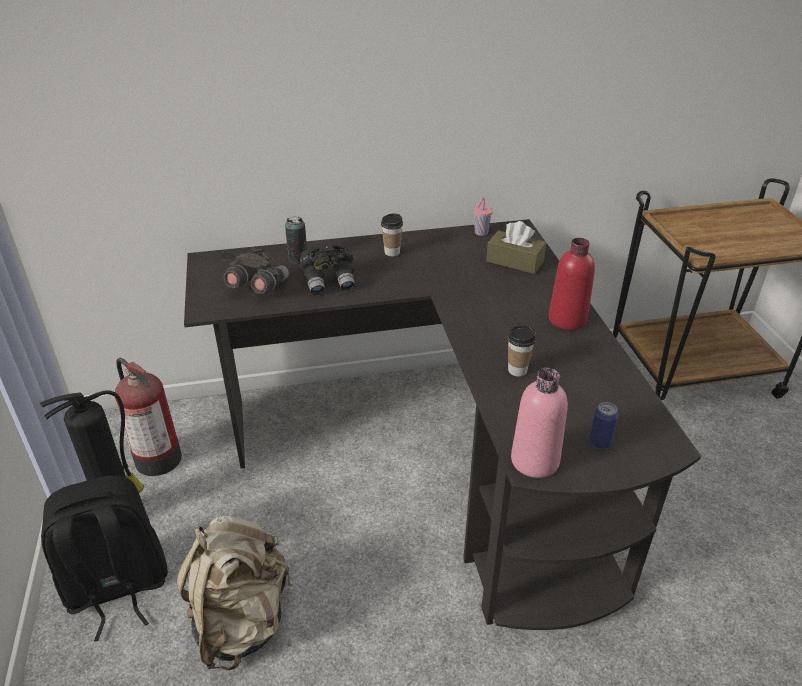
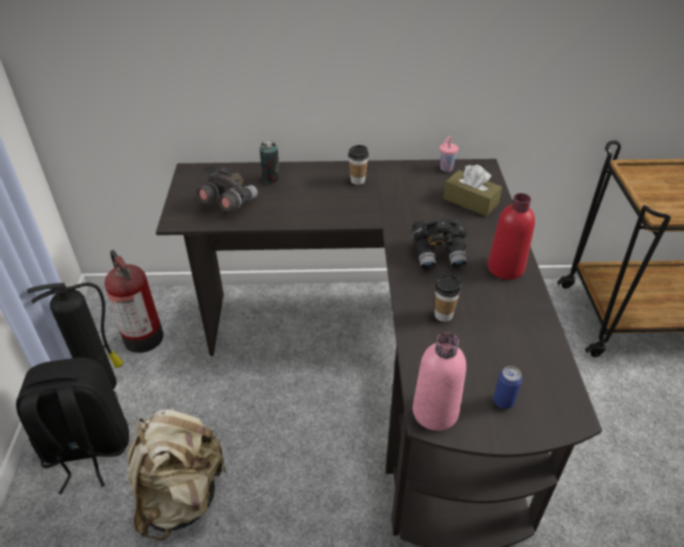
camera: 10 degrees right, 5 degrees up
black binoculars [300,241,355,296] -> black binoculars moved to [412,217,468,270]

